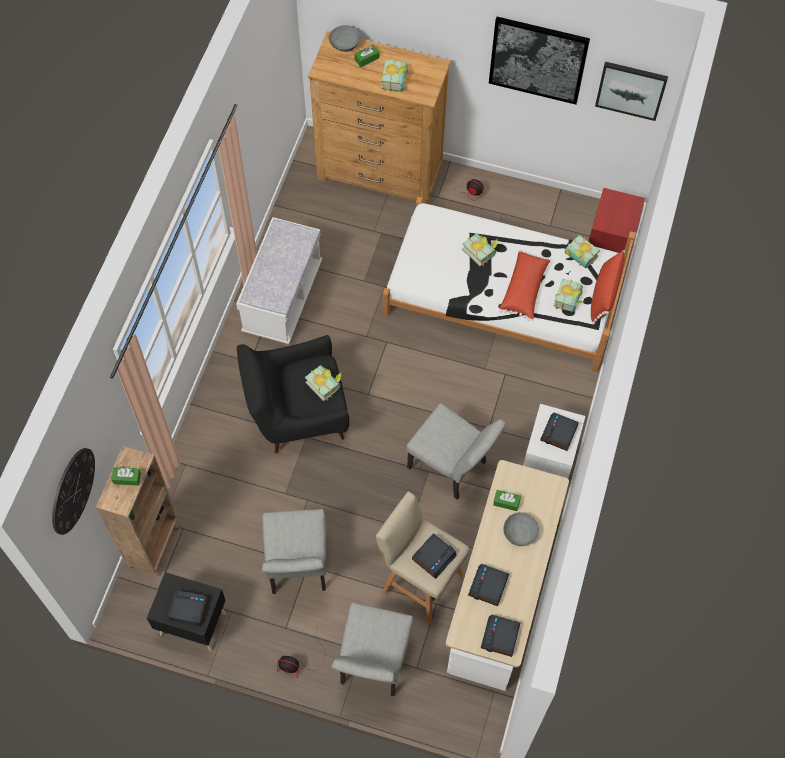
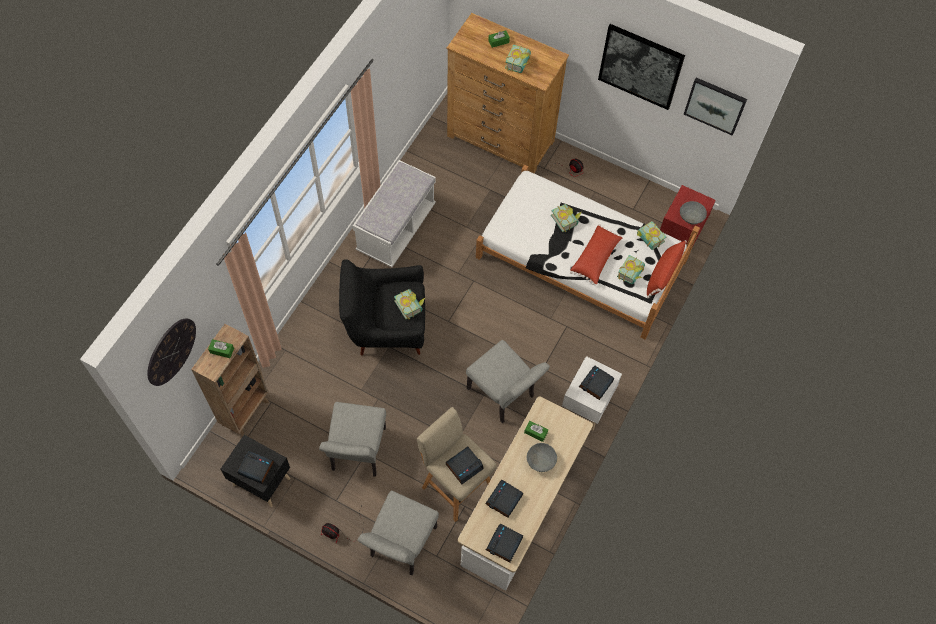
camera: 10 degrees right, 0 degrees up
grey bowl [329,25,361,52] -> grey bowl moved to [680,201,707,225]

